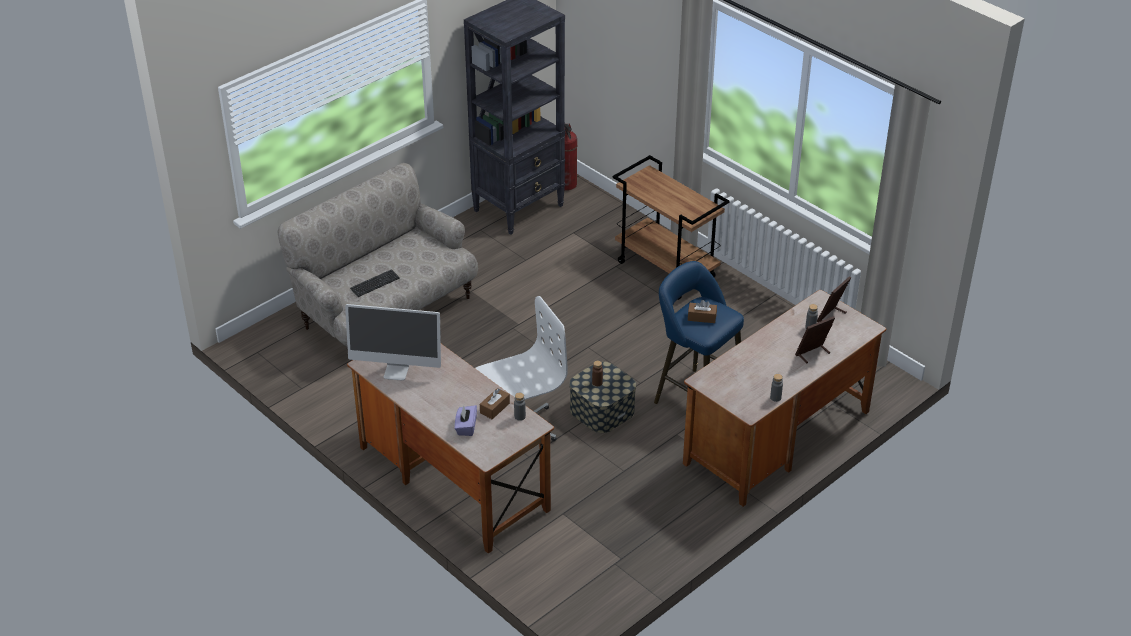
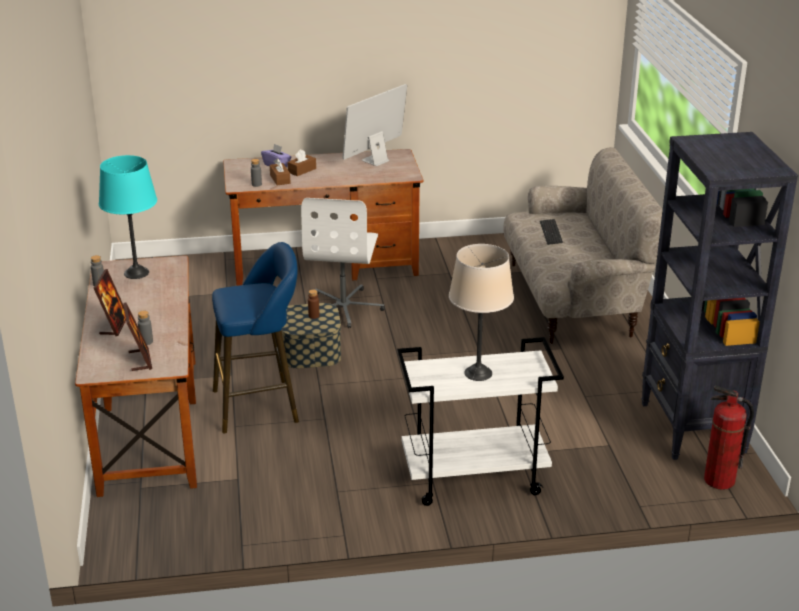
camera: 125 degrees right, 10 degrees down
brown cart [613,155,729,300] -> white cart [397,337,564,506]
brown tissue box [688,300,717,323] -> brown tissue box moved to [287,149,316,176]
none -> turquoise table lamp [99,155,157,279]
none -> beige table lamp [449,244,514,381]

